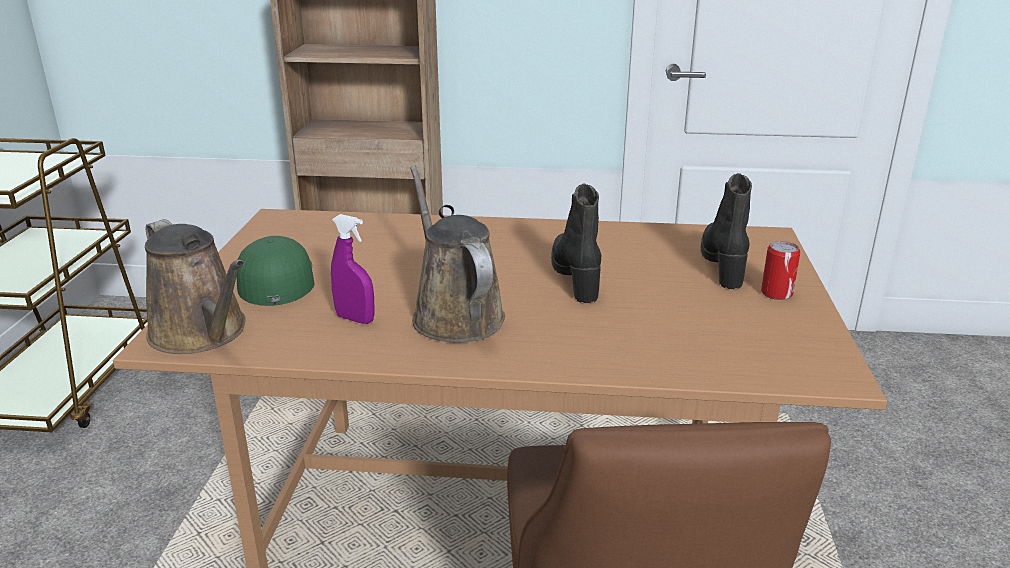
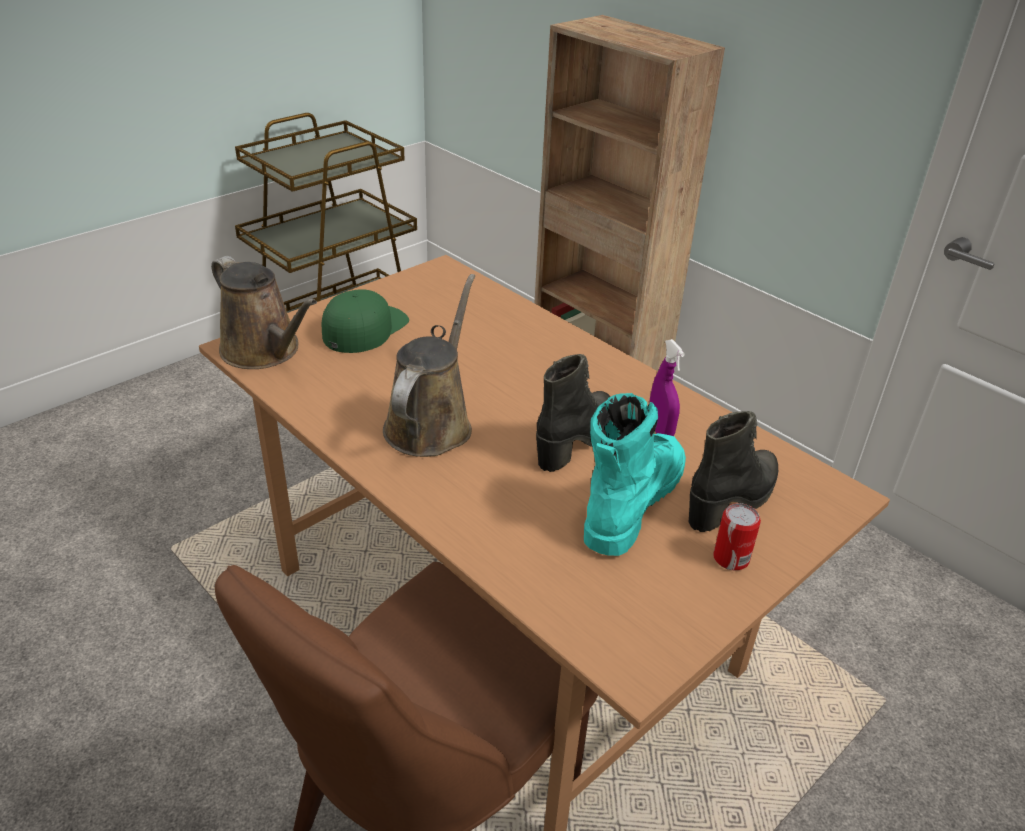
camera: 40 degrees right, 10 degrees up
brown watering can [145,219,246,354] -> brown watering can turned 45 degrees counterclockwise [211,256,317,369]
purple spray bottle [331,214,374,324] -> purple spray bottle moved to [649,339,685,436]
none -> turquoise boot [584,393,686,556]

